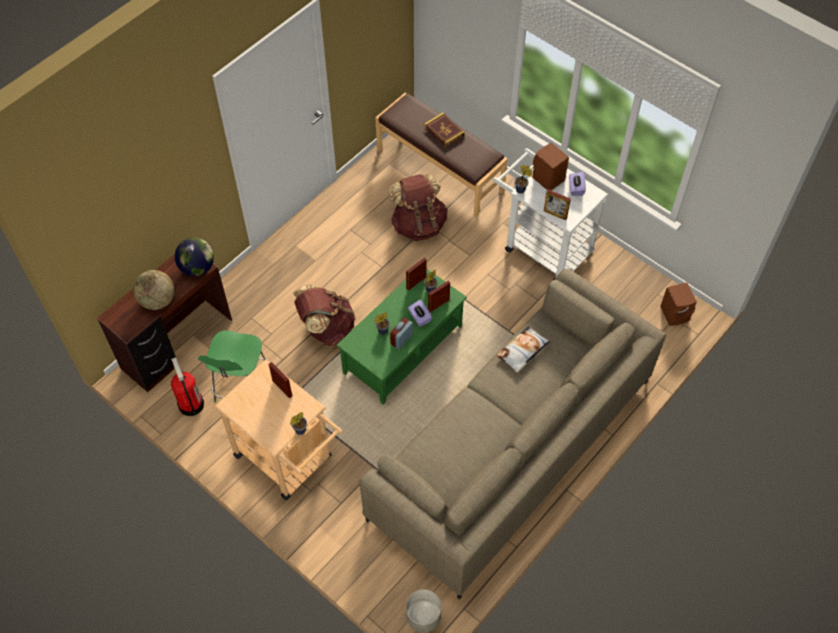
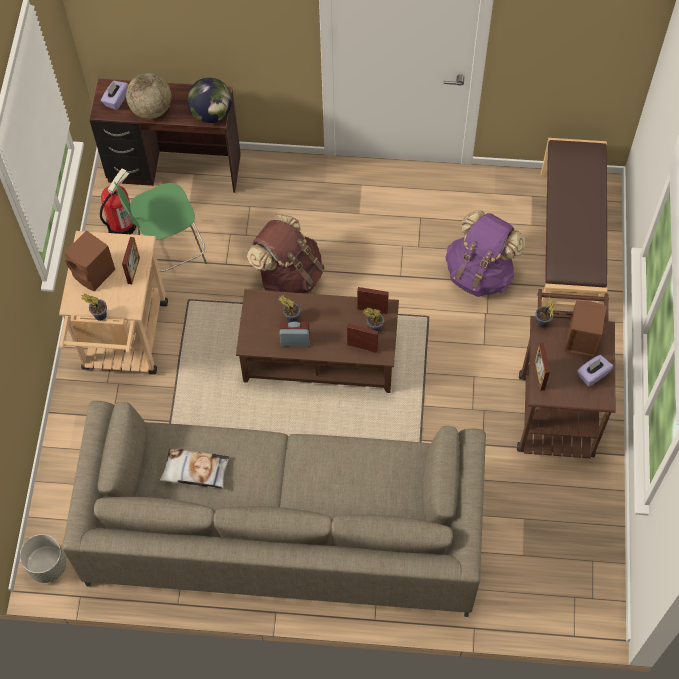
camera: 55 degrees right, 5 degrees up
green coffee table [337,269,467,405] -> brown coffee table [236,289,399,393]
brown backpack [388,174,447,241] -> purple backpack [446,210,525,297]
purple tissue box [408,300,432,327] -> purple tissue box moved to [101,81,128,110]
book [424,112,464,147] -> none
white cart [493,148,609,281] -> brown cart [517,289,615,458]
pillow [496,326,550,373] -> pillow moved to [160,448,229,488]
brown speaker [660,282,697,326] -> brown speaker moved to [64,230,115,291]

